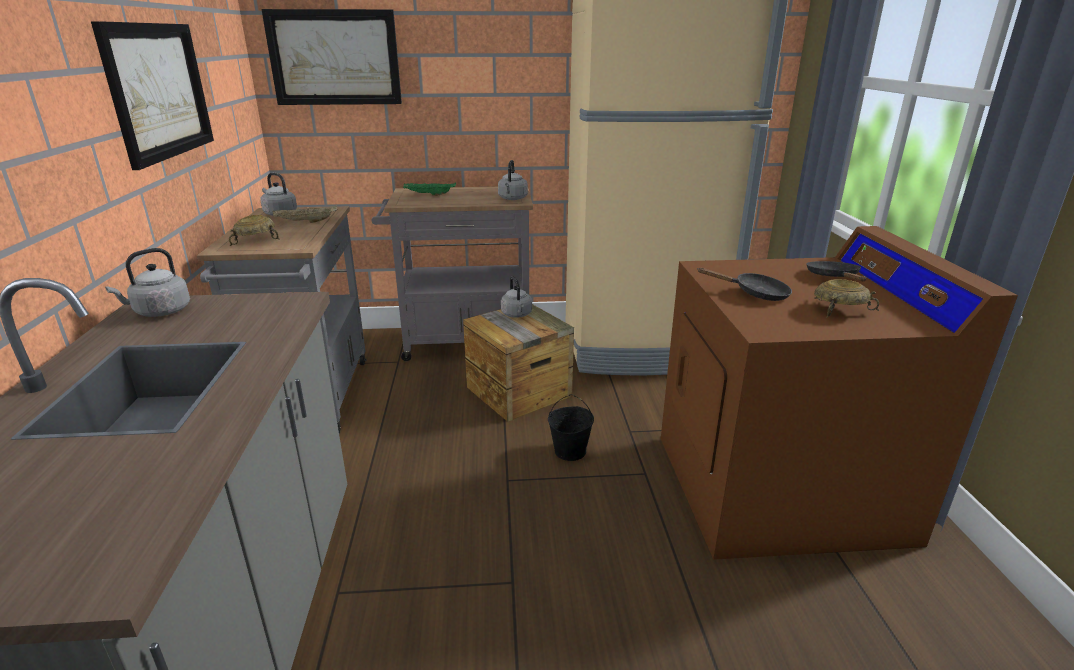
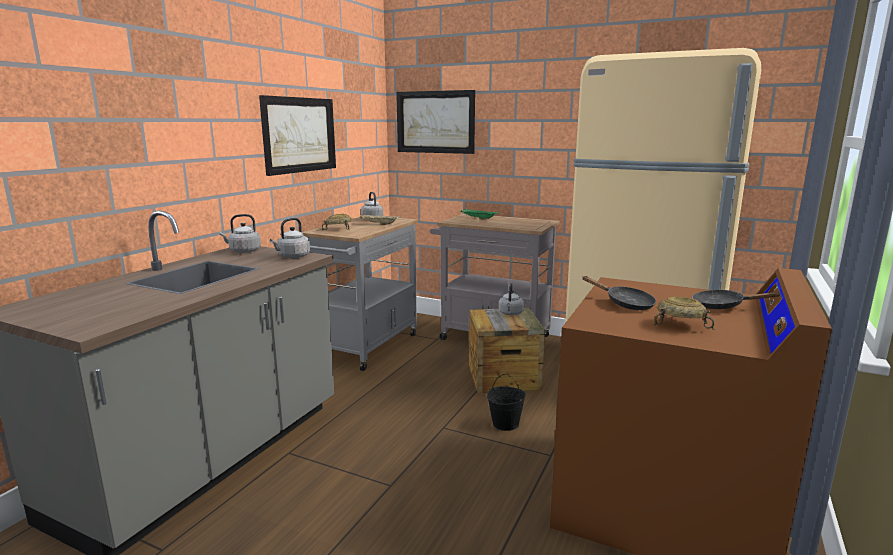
camera: 30 degrees right, 10 degrees down
grey kettle [498,160,528,200] -> grey kettle moved to [270,218,310,258]
black frying pan [807,261,866,281] -> black frying pan turned 105 degrees counterclockwise [692,290,780,309]

